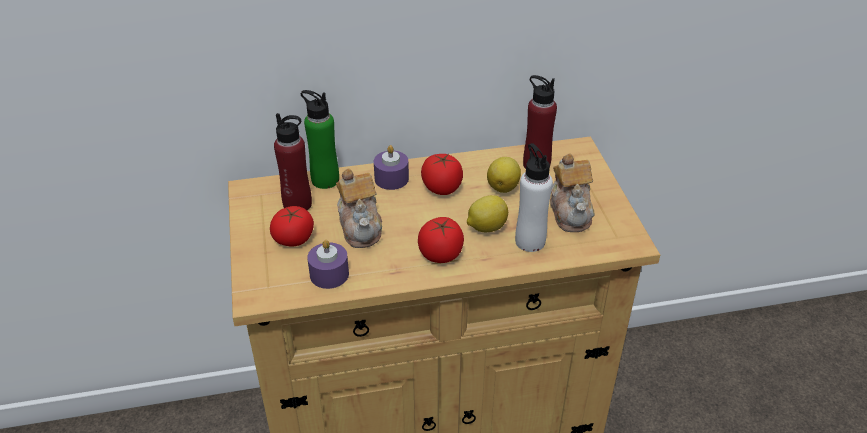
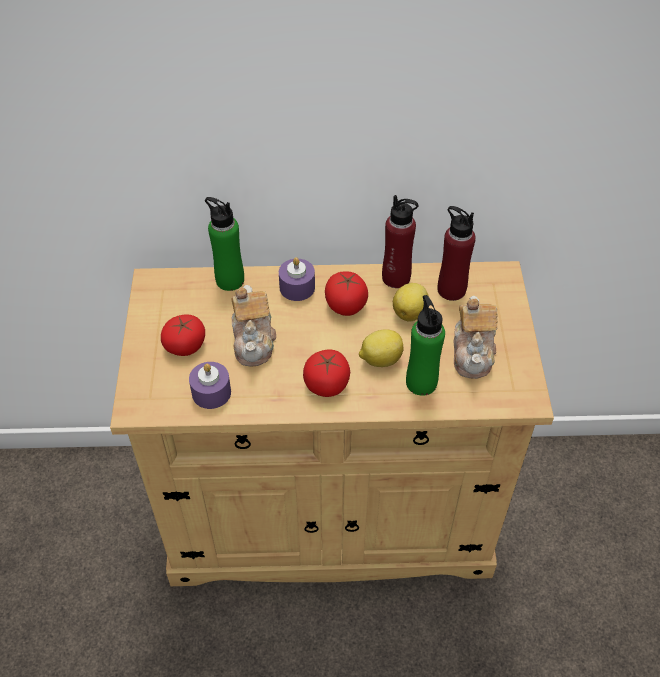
camera: 10 degrees right, 10 degrees up
red bottle [274,113,312,210] -> red bottle moved to [382,195,418,288]
white bottle [515,143,553,252] -> green bottle [406,295,445,396]

